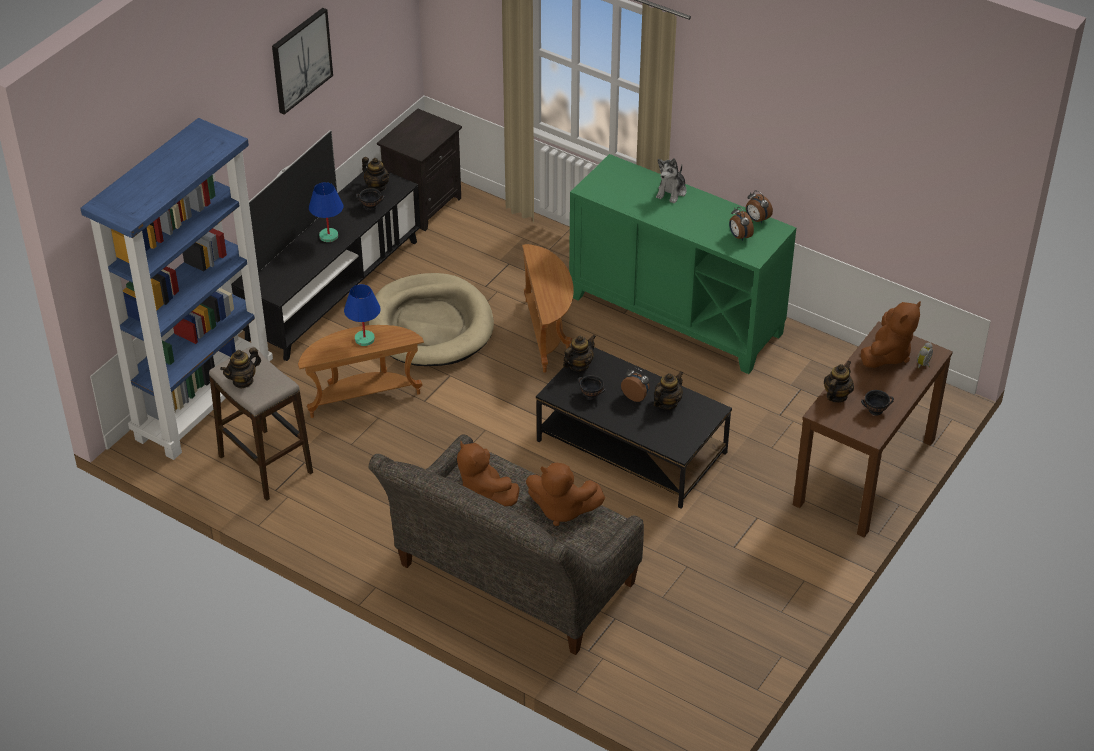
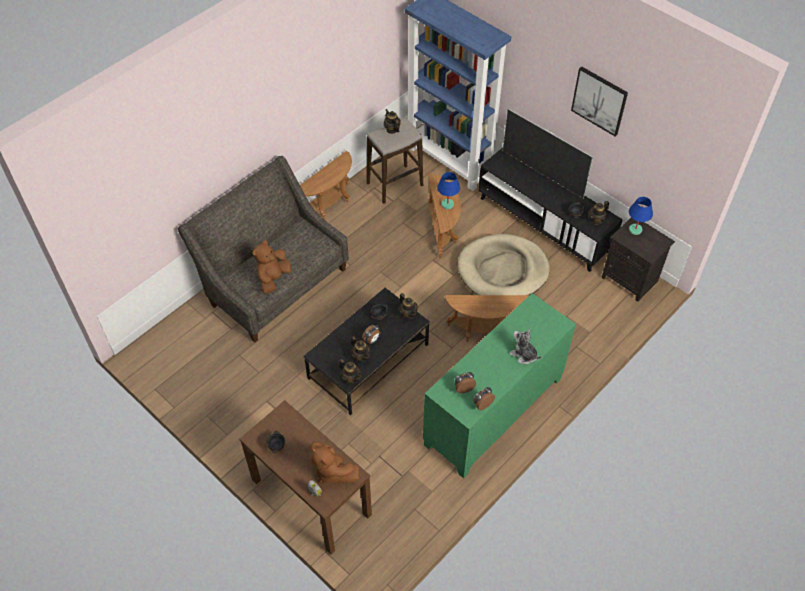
camera: 100 degrees right, 10 degrees up
blue table lamp [309,182,343,242] -> blue table lamp moved to [629,197,653,235]
brown plush toy [457,441,520,506] -> none
teapot [824,361,854,402] -> teapot moved to [339,359,362,384]
none -> brown side table [300,151,352,220]

